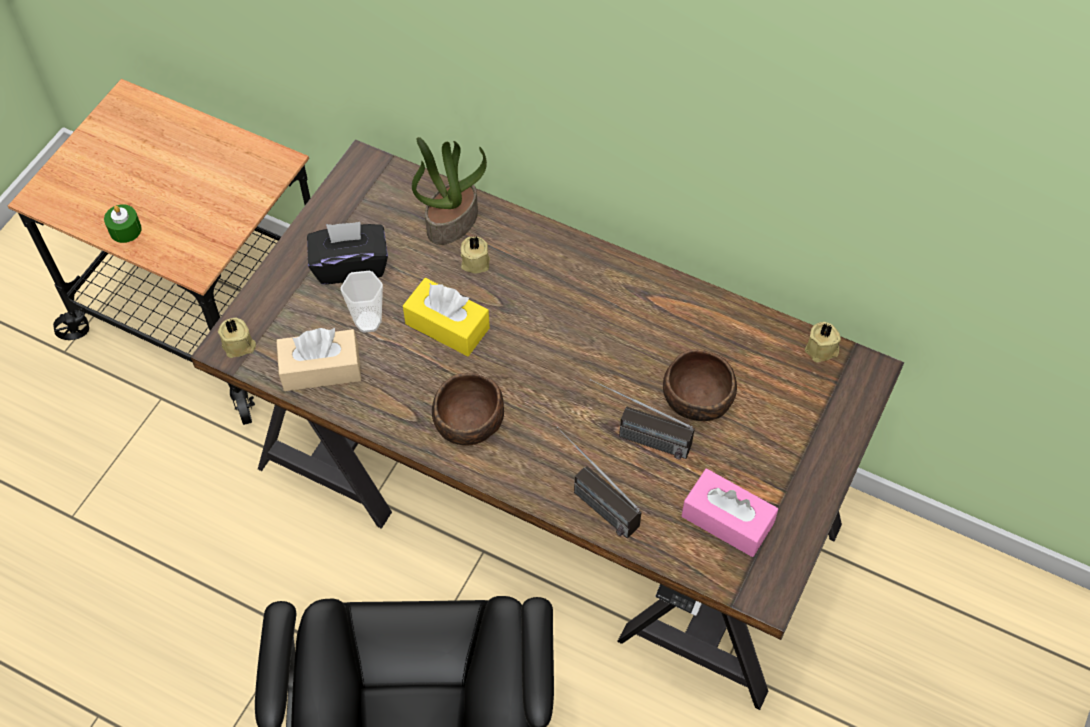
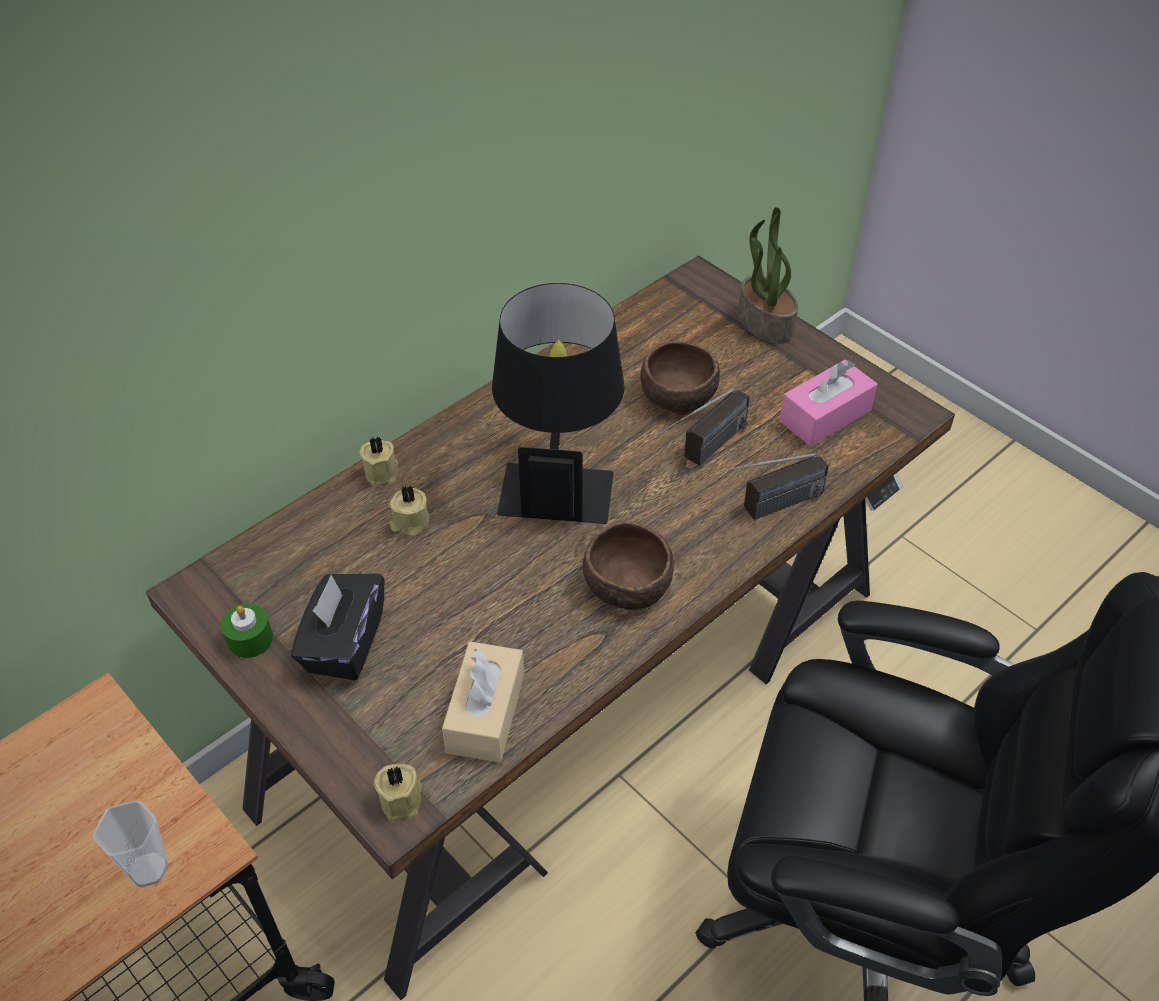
camera: 70 degrees left, 10 degrees down
green candle [104,204,142,243] -> green candle moved to [221,603,273,658]
cup [340,271,383,333] -> cup moved to [93,800,168,888]
yellow tissue box [403,278,490,356] -> none
potted plant [412,137,487,245] -> potted plant moved to [738,207,798,344]
beige candle [805,322,841,362] -> beige candle moved to [360,436,398,487]
none -> black table lamp [492,283,624,524]

